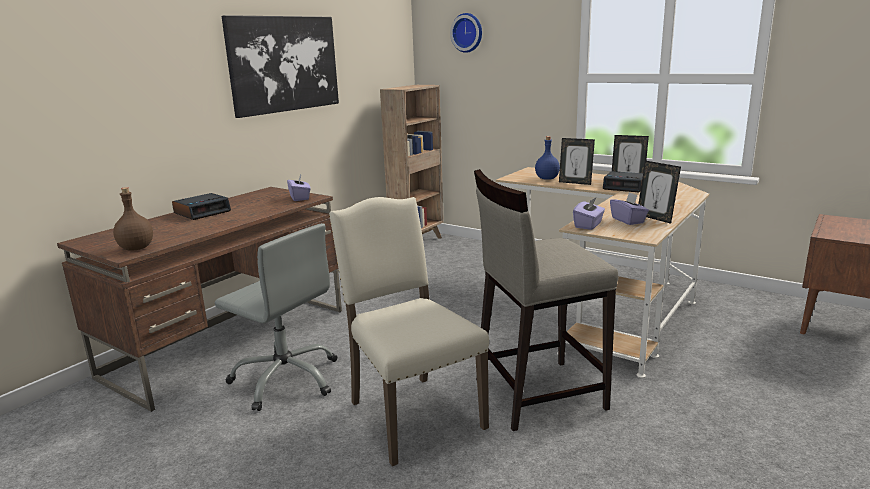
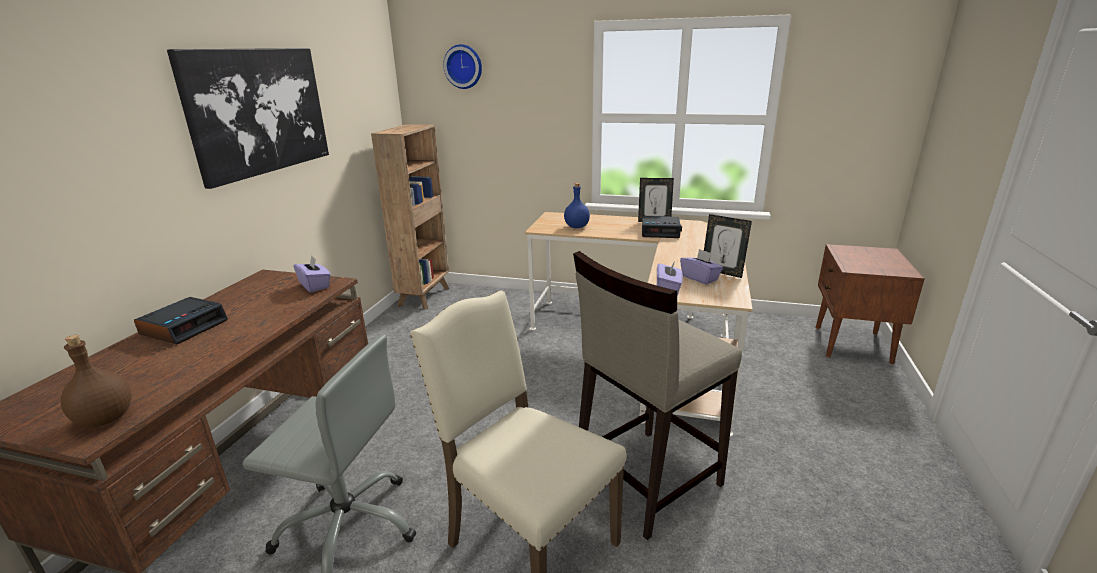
camera: 20 degrees left, 5 degrees up
picture frame [559,138,595,185] -> none

